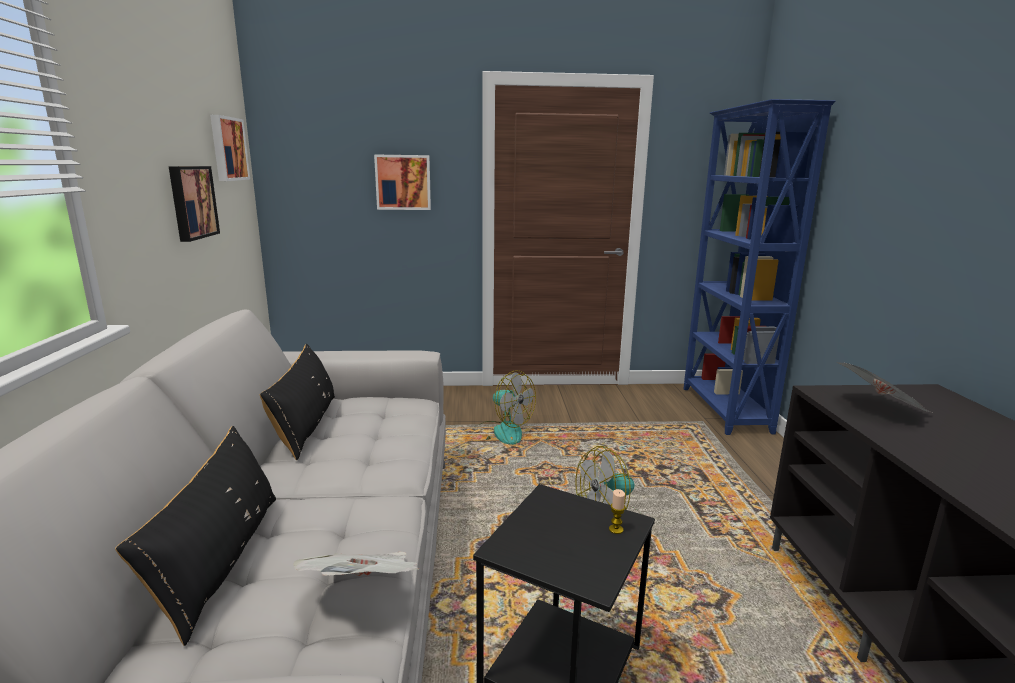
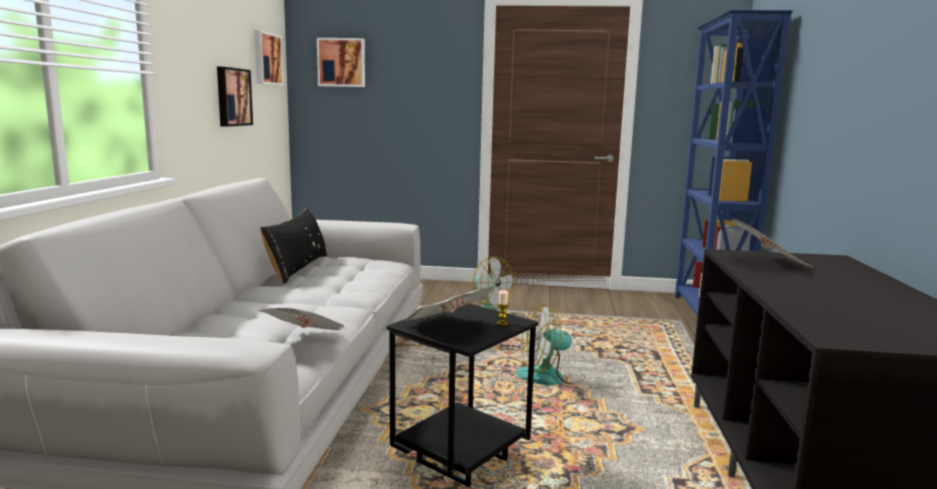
camera: 10 degrees right, 5 degrees down
black pillow [115,426,276,646] -> none
picture [374,154,431,210] -> picture moved to [317,38,365,87]
none -> newspaper [406,288,494,321]

